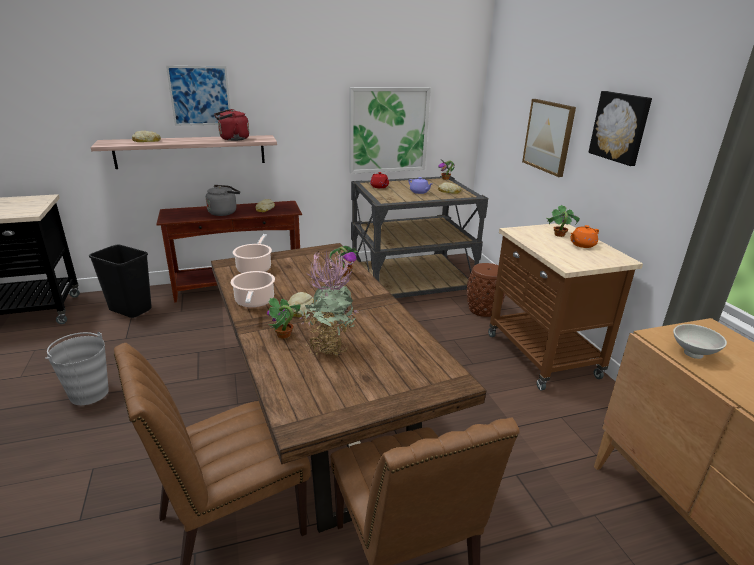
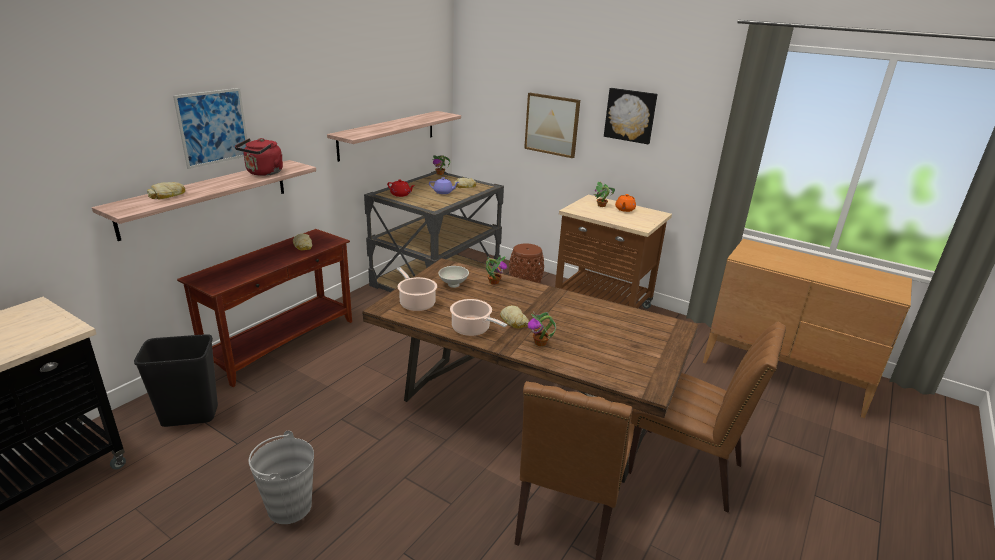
camera: 40 degrees left, 0 degrees up
grey kettle [206,185,240,216] -> none
potted plant [299,250,358,357] -> none
picture [349,87,431,174] -> shelf [327,111,461,162]
white bowl [673,324,727,359] -> white bowl moved to [438,266,469,288]

